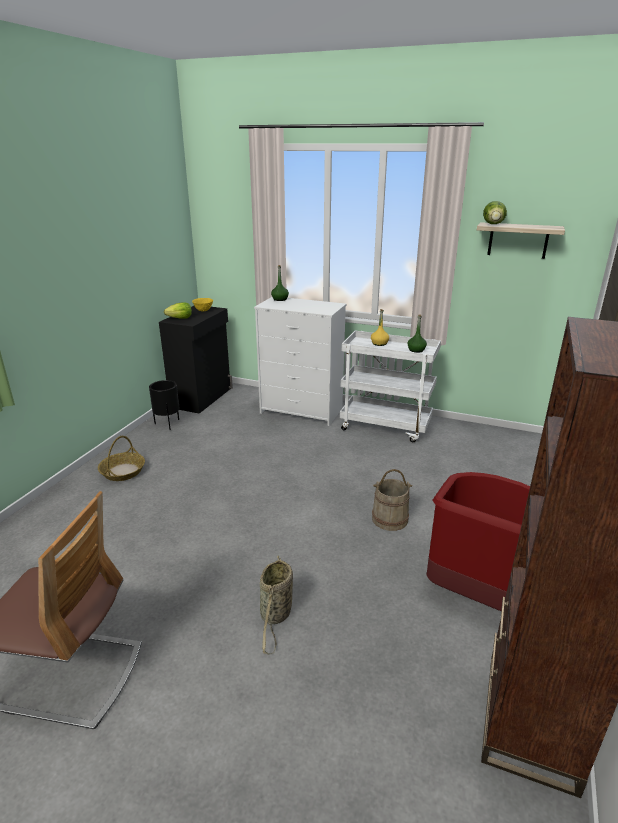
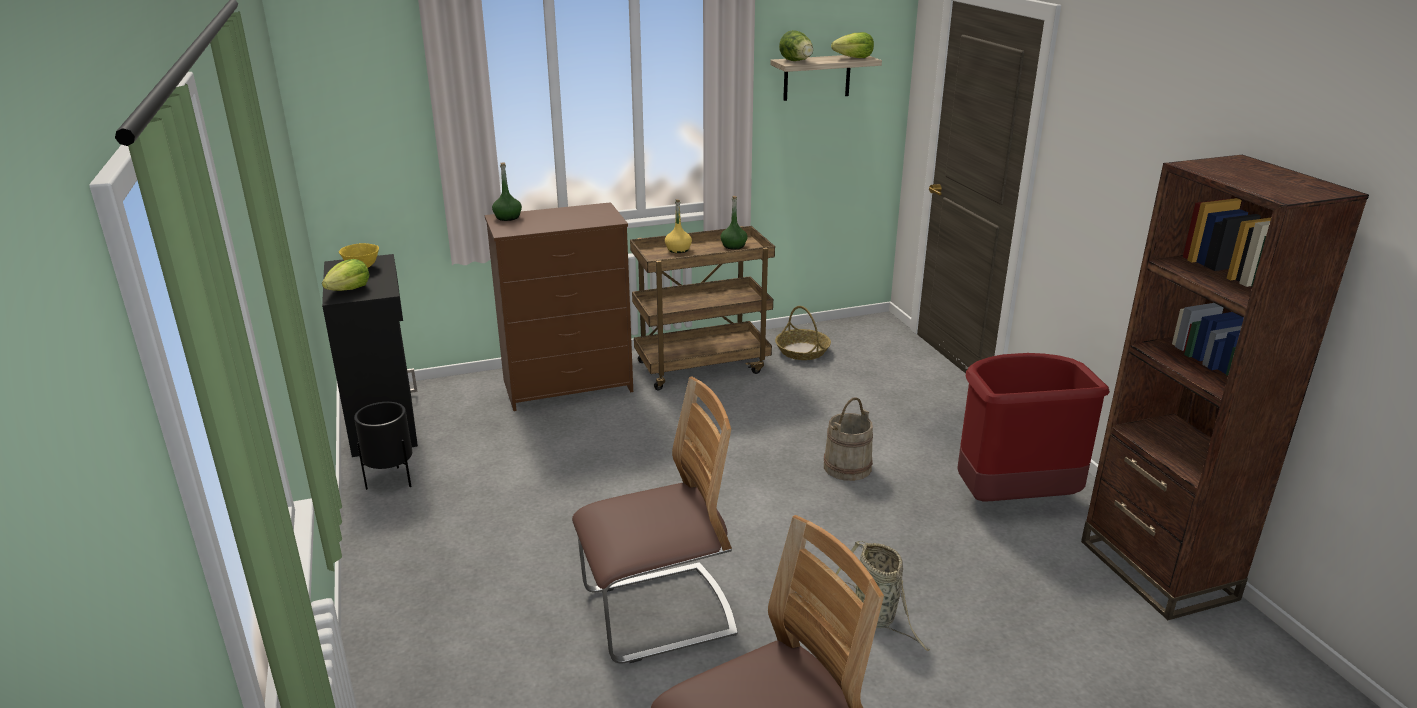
camera: 40 degrees left, 0 degrees up
basket [98,436,145,481] -> basket moved to [775,306,831,360]
white dresser [254,297,346,426] -> brown dresser [484,202,633,411]
white cart [340,331,441,442] -> brown cart [630,226,775,390]
none -> chair [572,376,738,664]
none -> lettuce [831,32,874,58]

